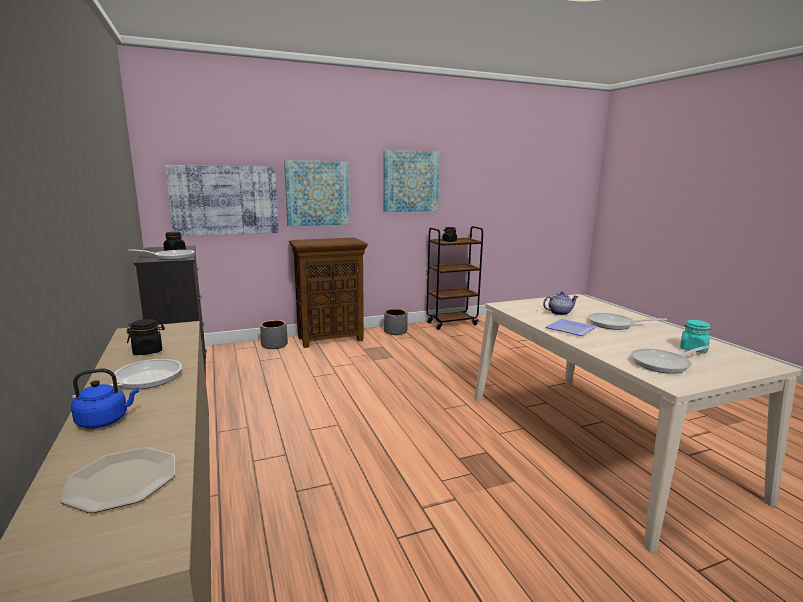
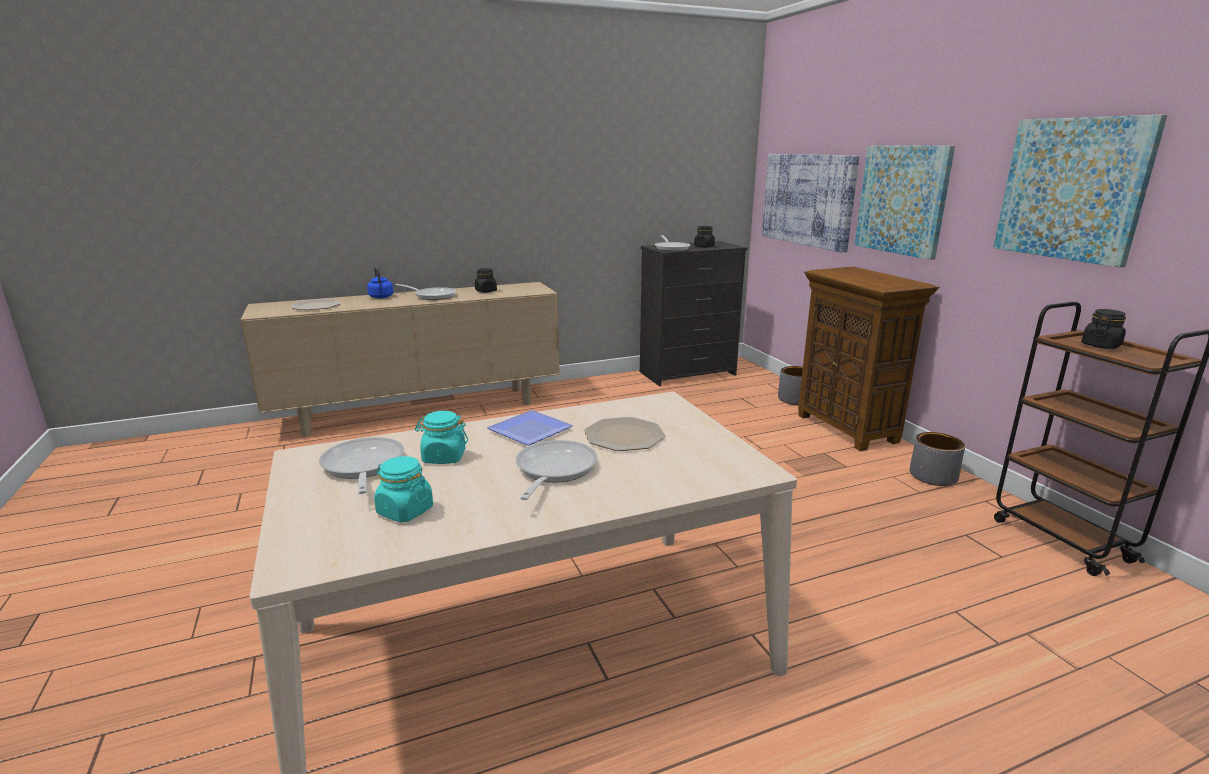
camera: 90 degrees right, 5 degrees up
teapot [543,291,579,315] -> plate [584,417,665,451]
none -> turquoise jar [415,411,468,464]

